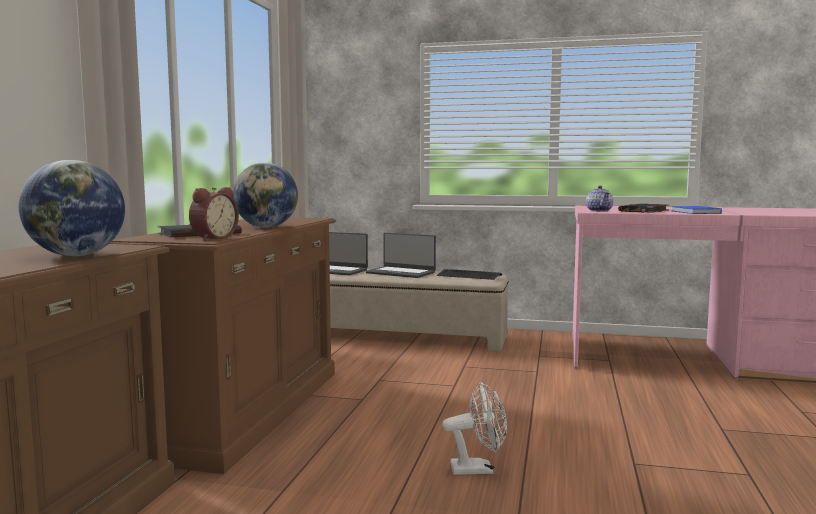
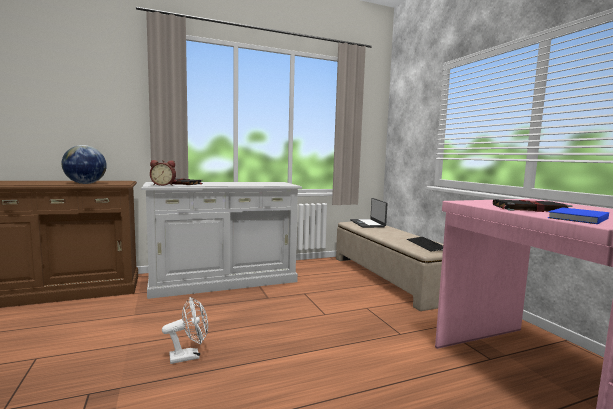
camera: 55 degrees right, 0 degrees up
brown dresser [109,217,336,474] -> white dresser [141,182,302,299]
globe [233,163,298,228] -> none
laptop [366,233,436,278] -> none
white fan [442,382,507,475] -> white fan turned 75 degrees counterclockwise [162,297,208,364]
teapot [586,186,613,212] -> none

